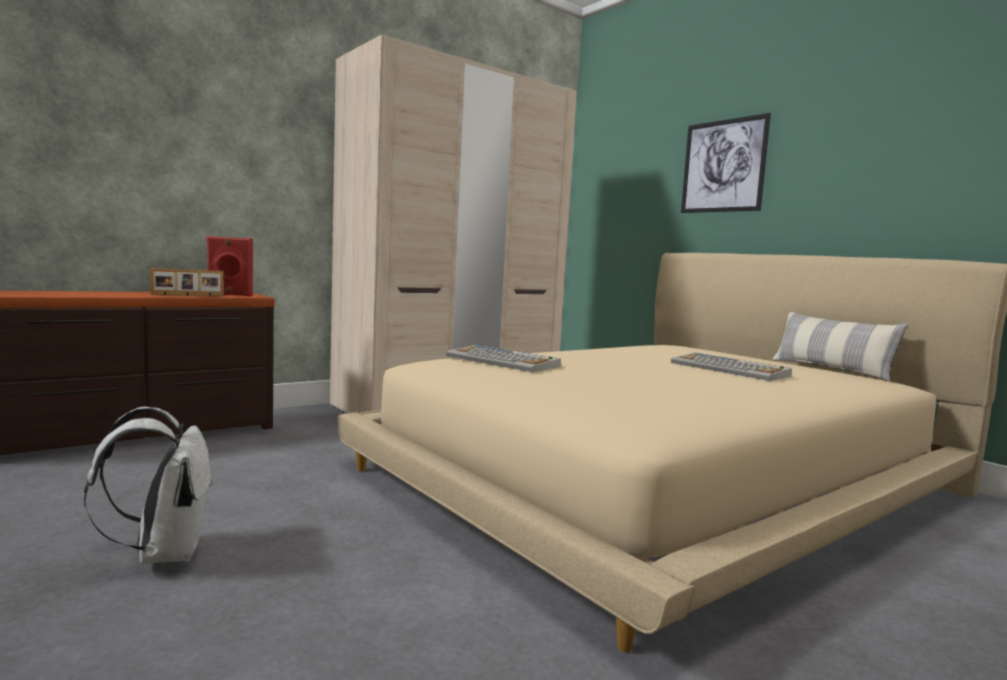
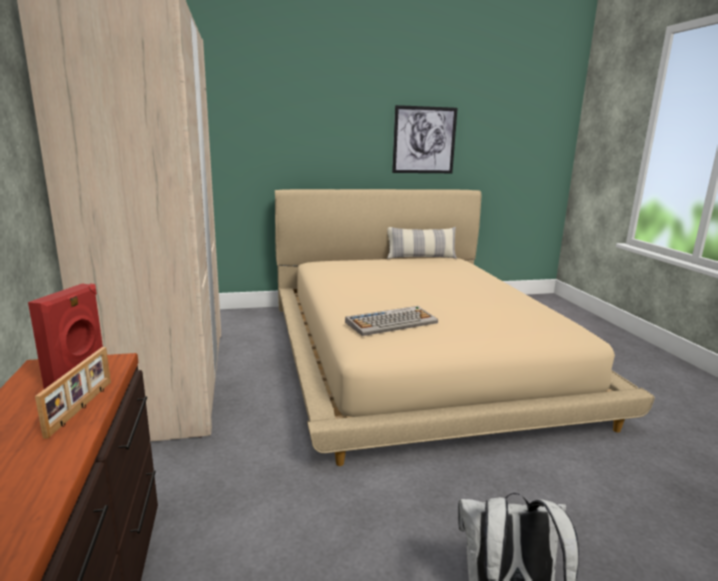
camera: 65 degrees left, 10 degrees up
keyboard [671,353,792,381] -> none
picture [681,113,771,213] -> picture moved to [392,105,458,173]

